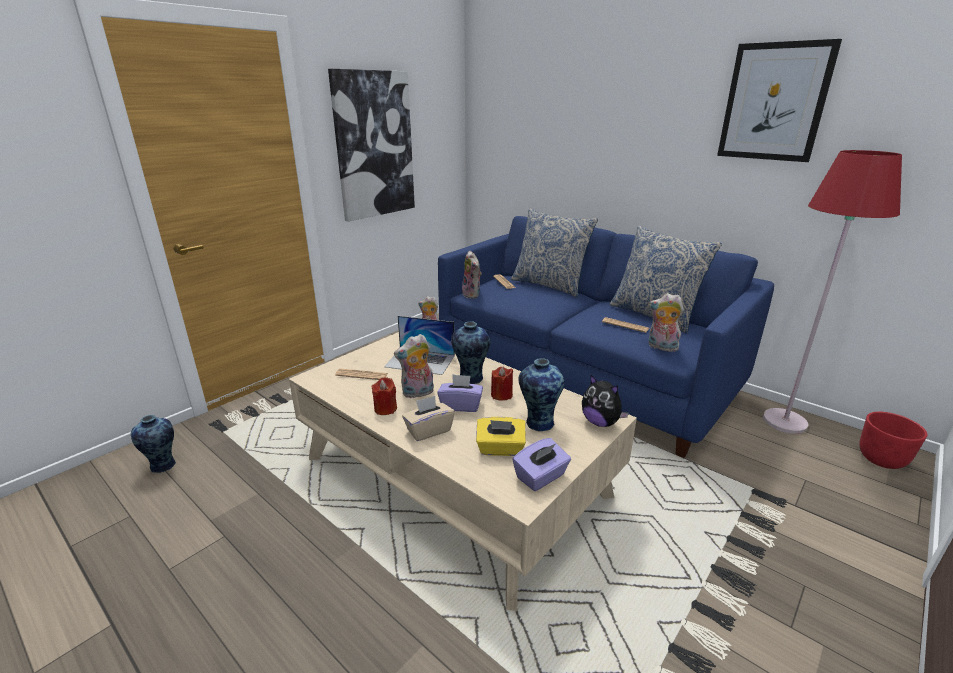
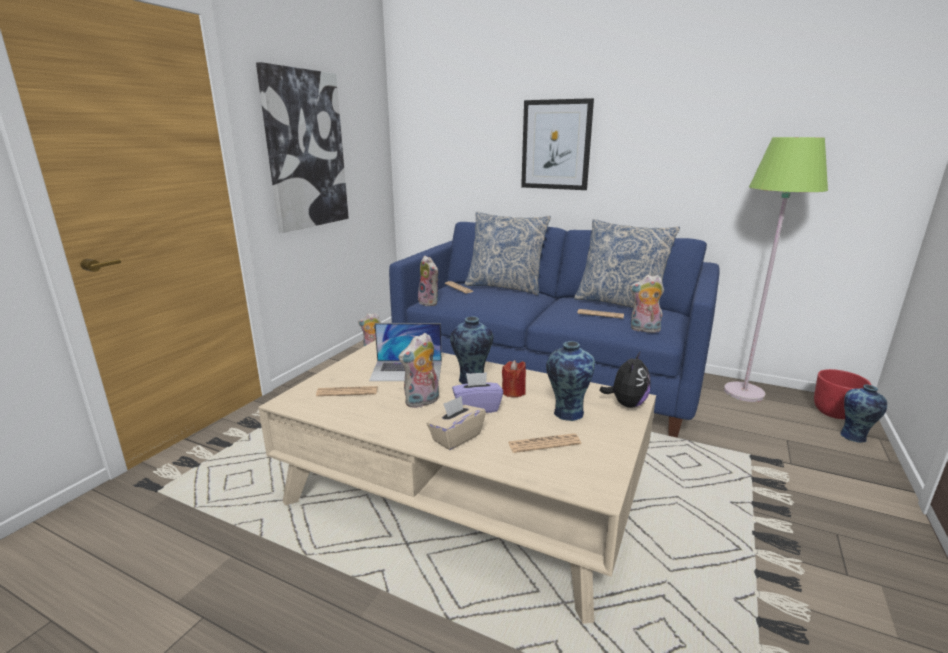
camera: 15 degrees left, 5 degrees down
vase [131,415,176,473] -> vase moved to [841,385,887,443]
red candle [371,377,397,415] -> none
yellow tissue box [476,417,526,456] -> newspaper [508,433,581,453]
purple tissue box [513,438,571,491] -> none
plush toy [582,375,629,427] -> plush toy turned 90 degrees counterclockwise [599,351,650,408]
picture [717,39,842,162] -> picture moved to [521,98,594,190]
red floor lamp [763,150,902,434] -> green floor lamp [724,137,828,402]

